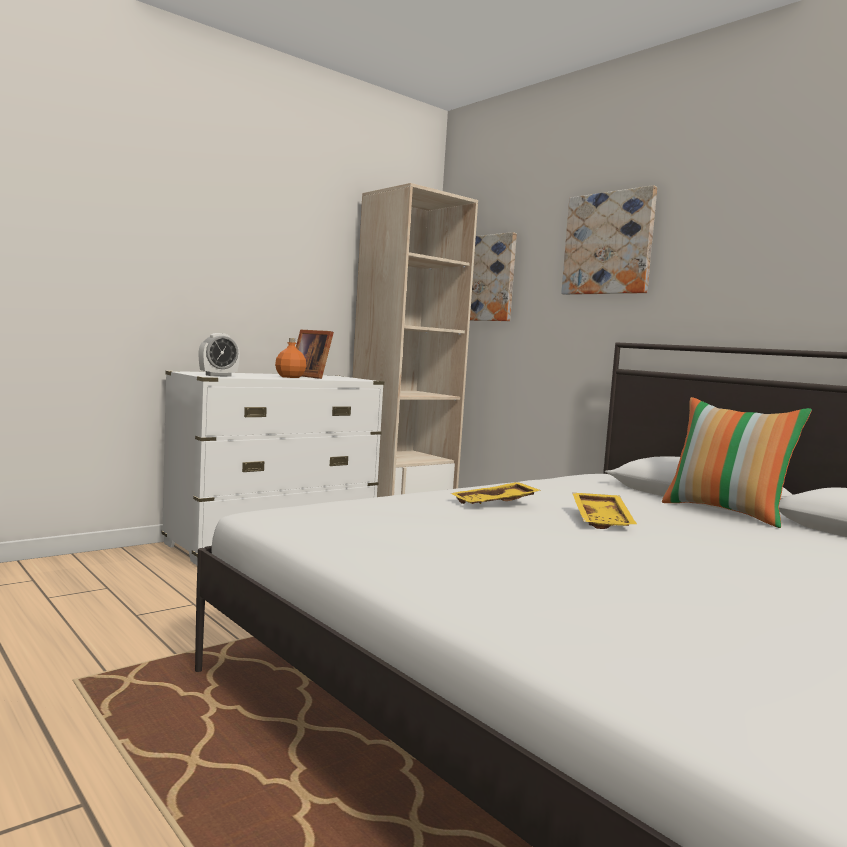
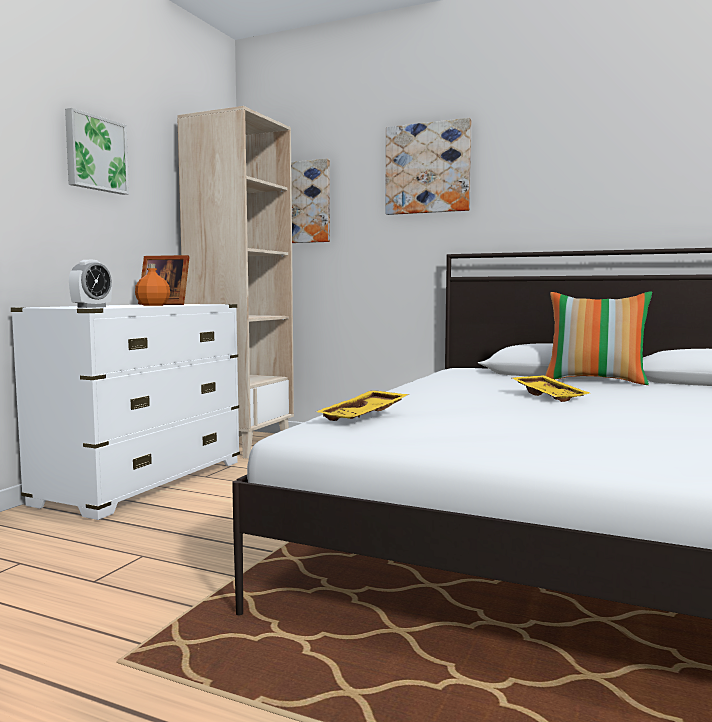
camera: 25 degrees left, 0 degrees up
yellow tray [450,482,541,504] -> yellow tray moved to [316,390,409,421]
none -> picture [65,108,129,195]

